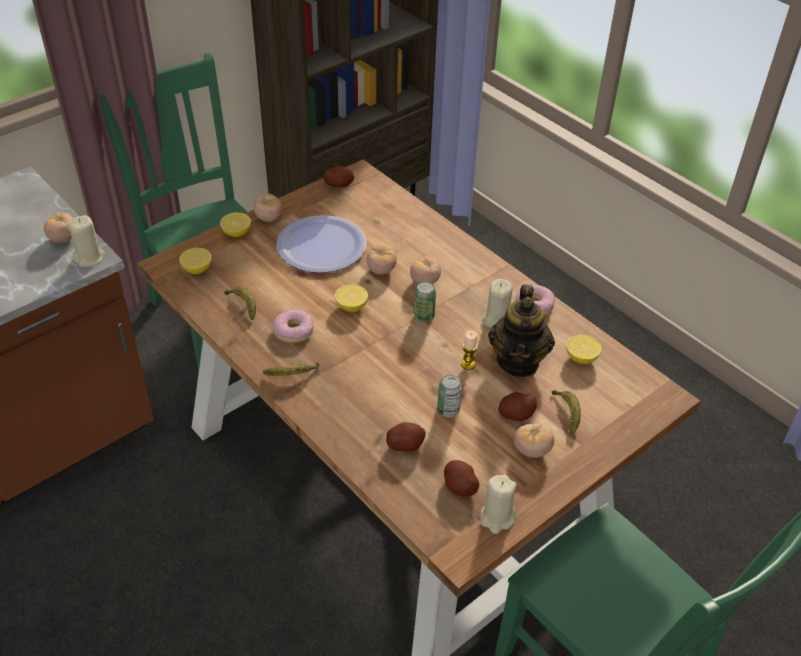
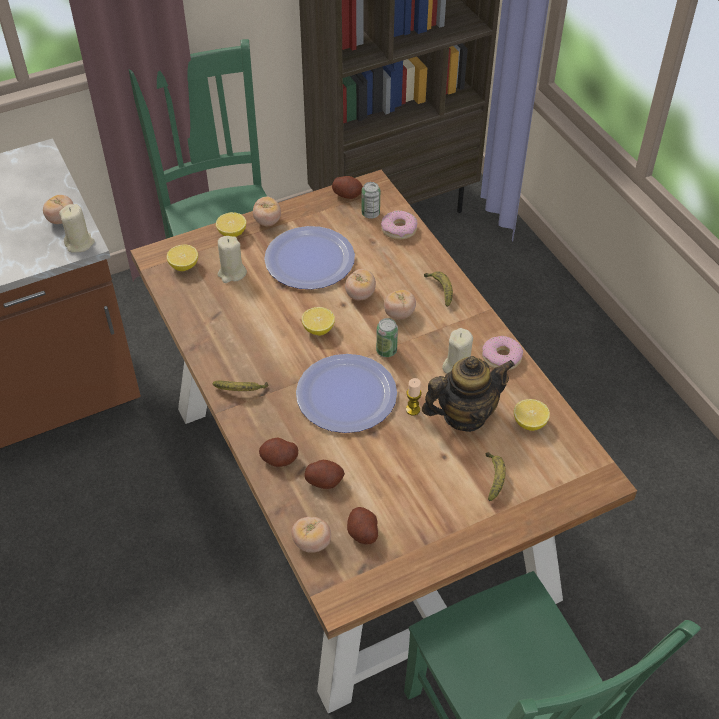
camera: 15 degrees right, 5 degrees up
banana [224,286,256,320] -> banana moved to [424,271,453,307]
donut [273,310,314,343] -> donut moved to [381,210,417,240]
can [437,375,462,418] -> can moved to [362,182,380,219]
beige candle [480,475,517,534] -> beige candle moved to [218,236,247,283]
teapot [488,284,555,377] -> teapot turned 135 degrees counterclockwise [422,356,515,432]
potato [498,392,537,421] -> potato moved to [259,438,298,467]
tomato [514,424,554,458] -> tomato moved to [291,517,331,553]
none -> plate [296,354,397,433]

